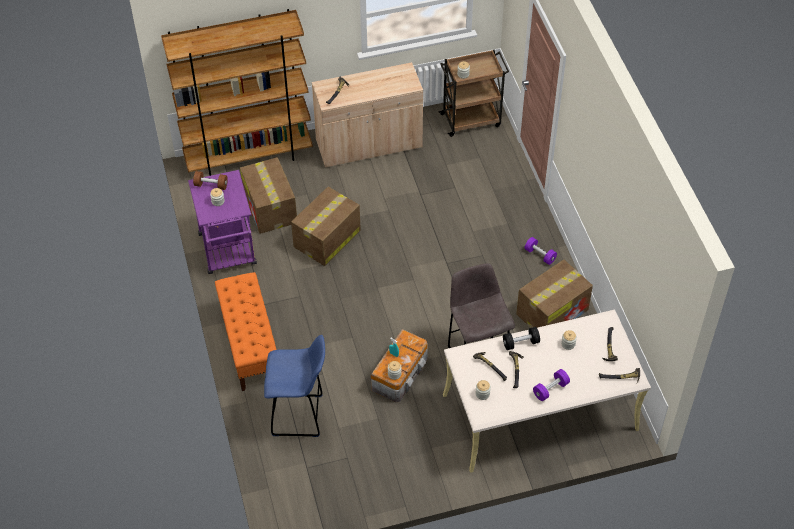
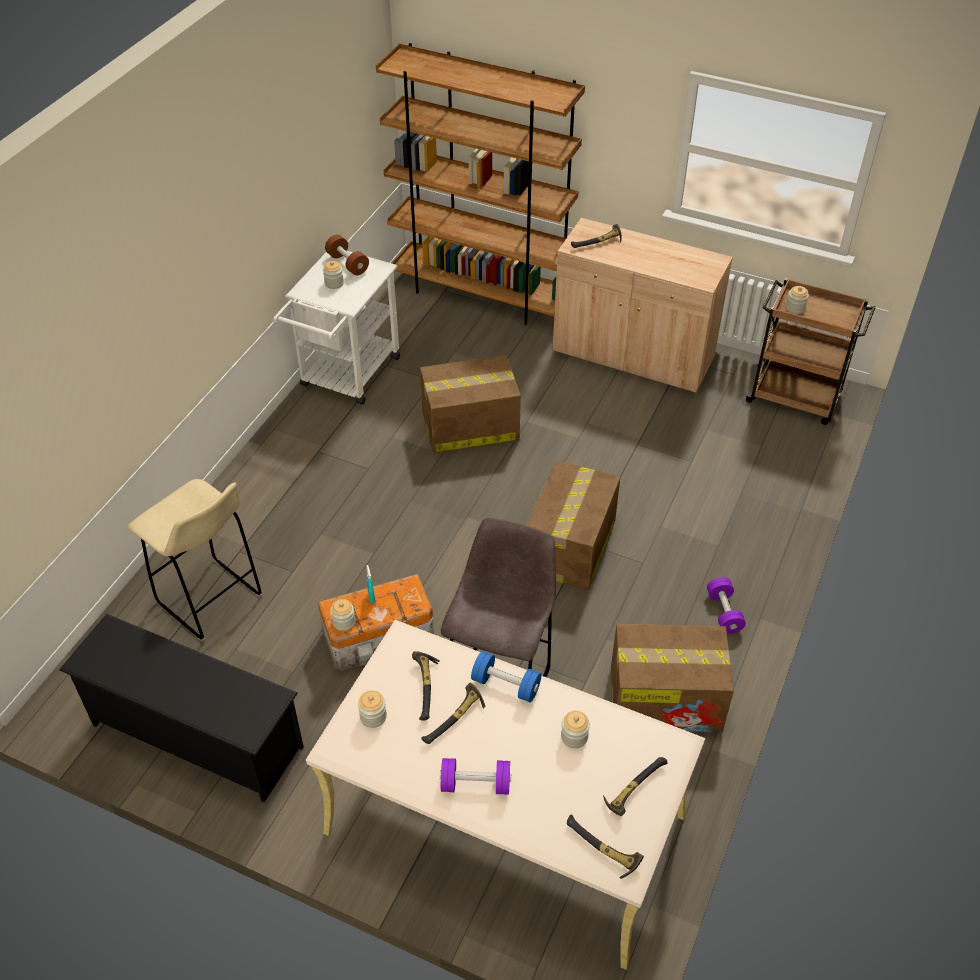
camera: 40 degrees right, 5 degrees down
purple cart [188,170,257,274] -> white cart [273,251,400,405]
orange bench [215,272,277,391] -> none
cardboard box [240,157,297,234] -> cardboard box moved to [527,460,620,590]
blue stool [264,335,325,437] -> beige stool [127,479,262,642]
black dumbbell [503,327,540,350] -> blue dumbbell [471,651,541,702]
none -> black shoe rack [59,614,304,802]

